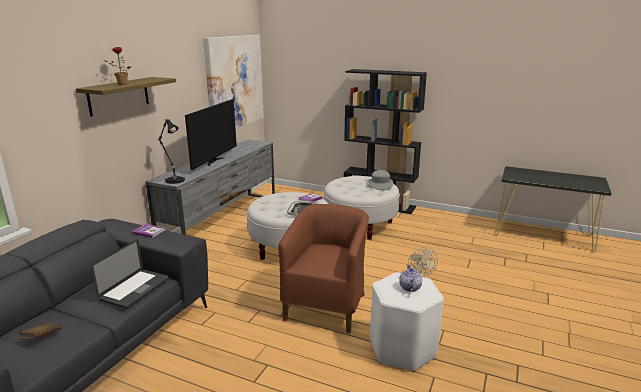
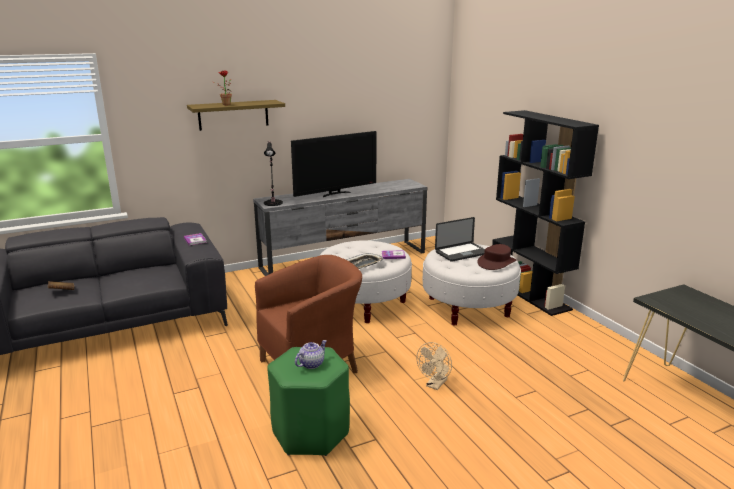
camera: 40 degrees right, 0 degrees up
laptop [91,239,169,309] -> laptop moved to [435,217,485,262]
picture [203,35,264,129] -> none
grey hat [368,170,393,190] -> brown hat [477,244,516,270]
white stool [370,272,444,372] -> green stool [267,347,350,456]

